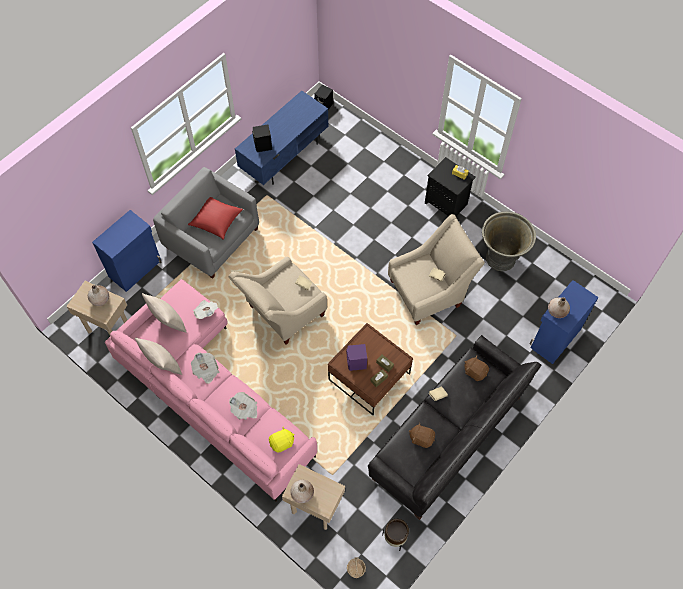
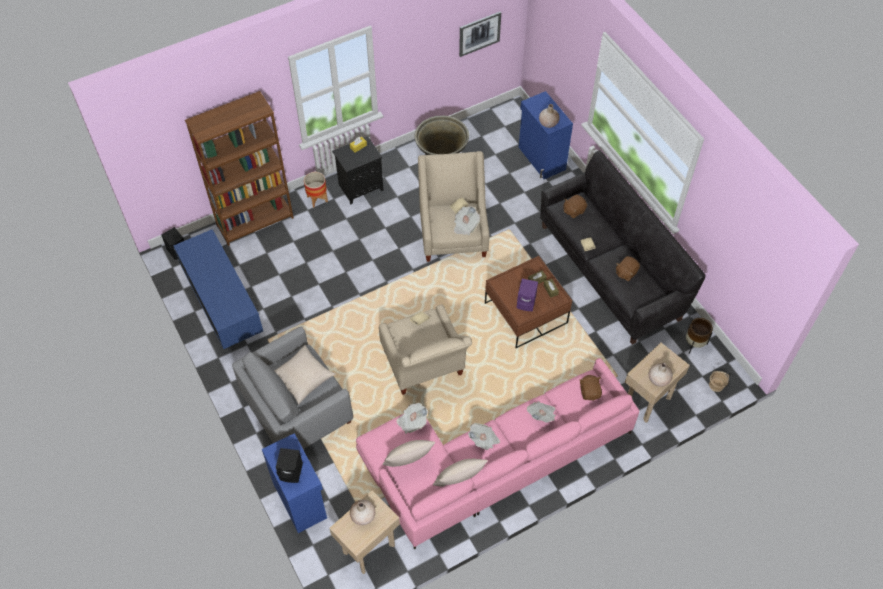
camera: 70 degrees left, 5 degrees down
red pillow [188,197,243,240] -> beige pillow [274,345,336,405]
black speaker [252,124,272,152] -> black speaker moved to [276,448,303,483]
yellow plush toy [269,427,295,453] -> brown plush toy [580,375,602,401]
none -> brown bookcase [185,91,294,246]
none -> planter [304,172,328,207]
none -> newspaper [454,206,480,236]
none -> picture [459,11,501,57]

